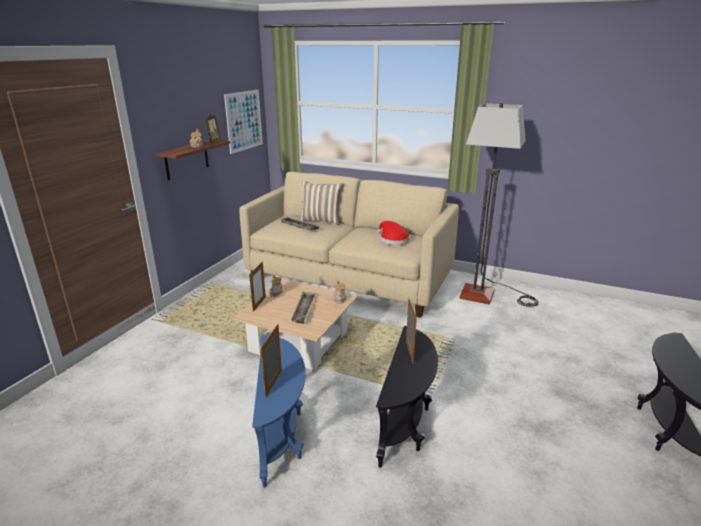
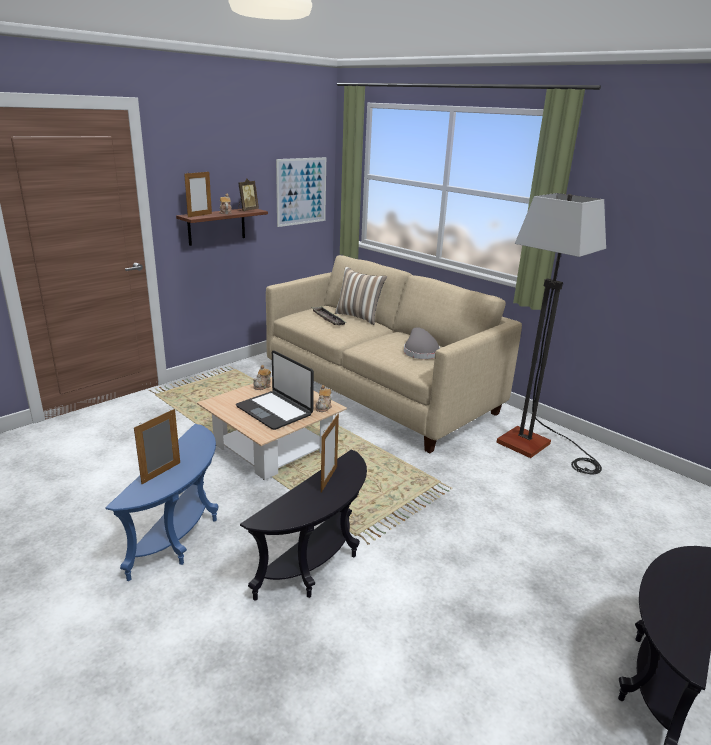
camera: 20 degrees right, 0 degrees up
picture frame [249,262,266,312] -> picture frame moved to [184,170,212,217]
tray [291,292,316,324] -> laptop [236,351,314,430]
red hat [377,221,410,245] -> grey hat [404,327,440,359]

